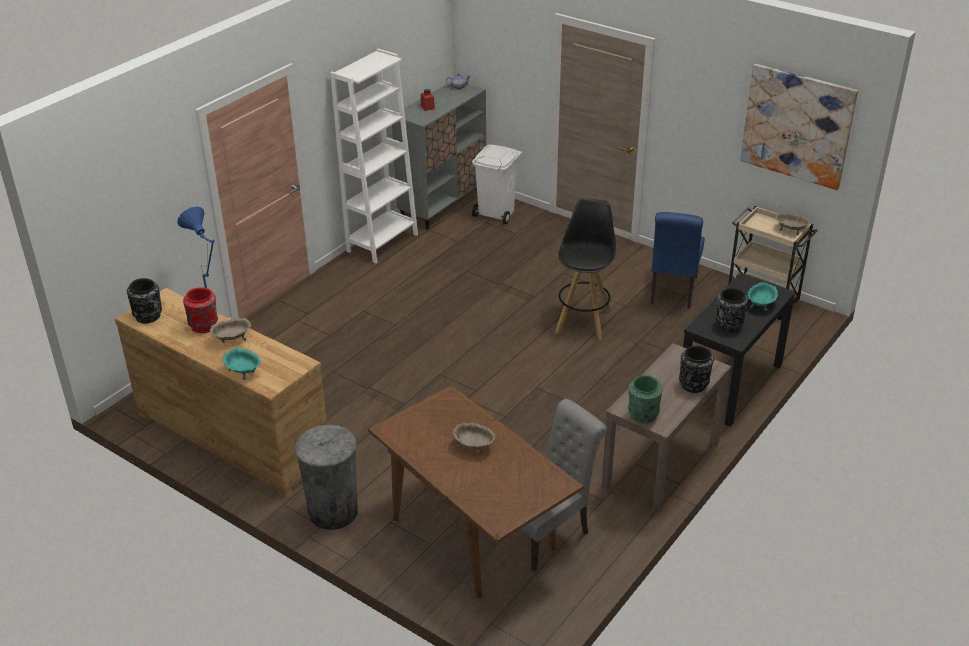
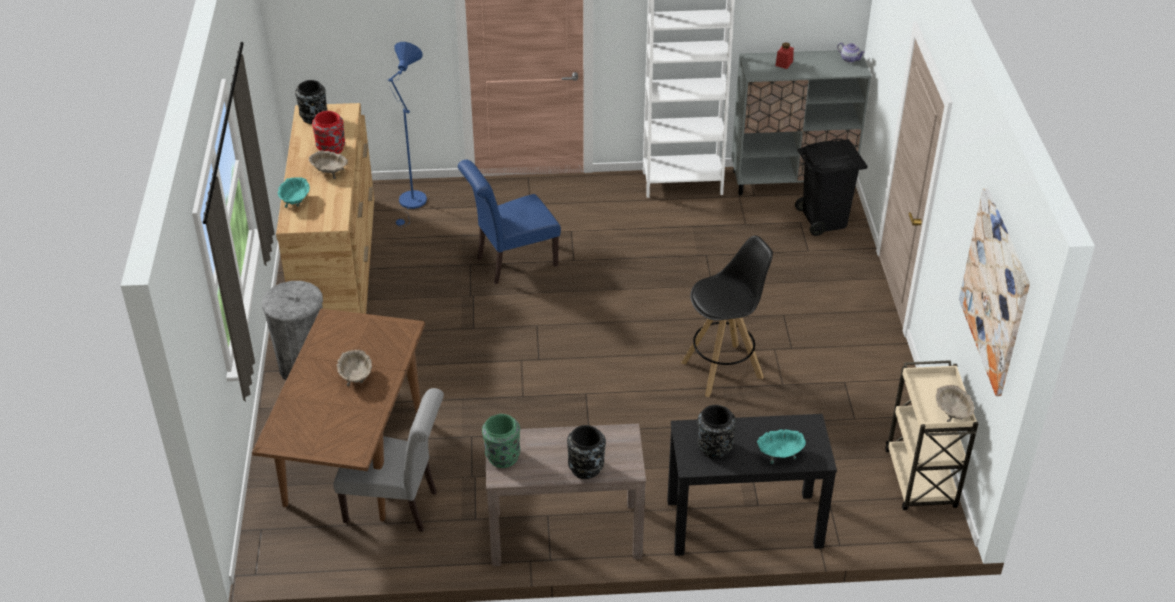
camera: 50 degrees right, 5 degrees up
white trash can [472,145,522,224] -> black trash can [795,139,868,236]
blue chair [651,212,705,308] -> blue chair moved to [458,160,561,284]

